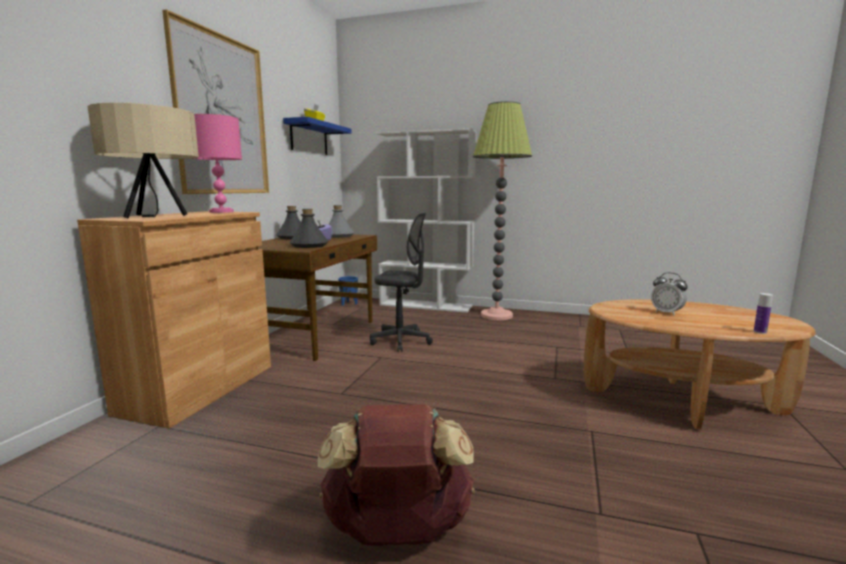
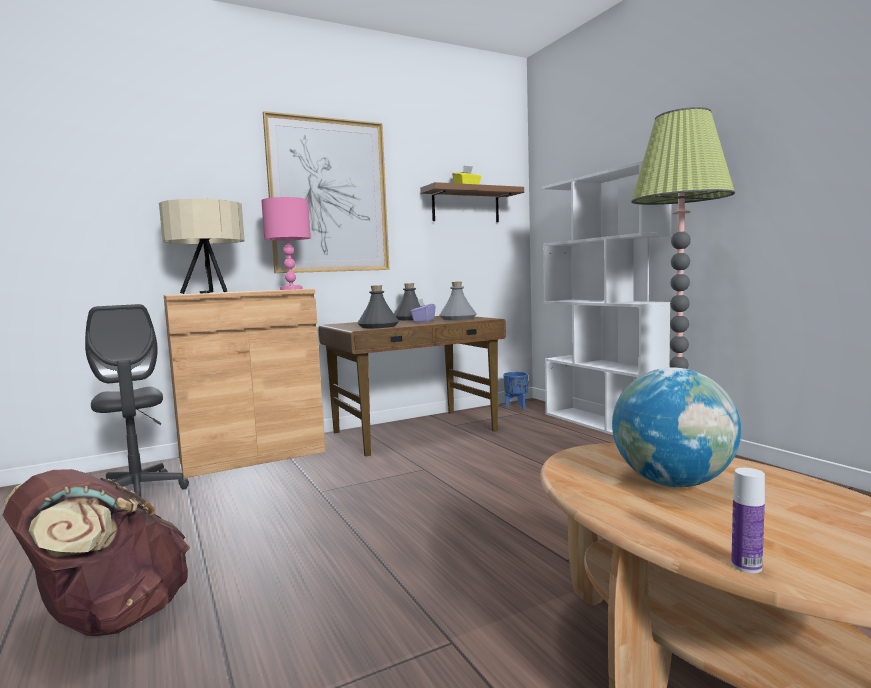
camera: 45 degrees right, 5 degrees down
blue shelf [283,117,351,155] -> brown shelf [420,182,524,222]
grey office chair [370,213,433,352] -> grey office chair moved to [85,304,189,508]
alarm clock [651,272,688,316] -> globe [612,367,741,487]

